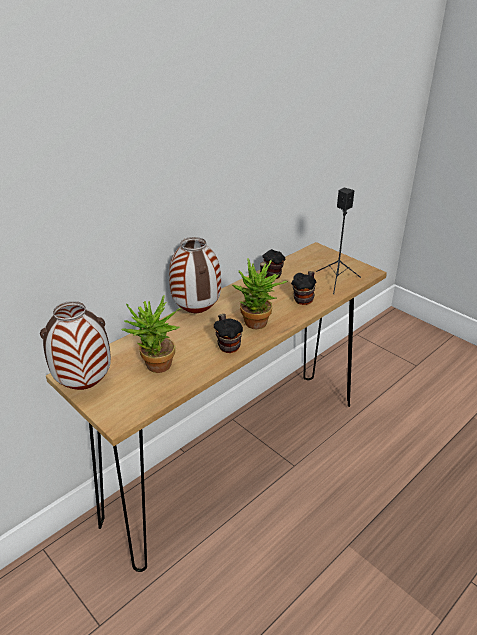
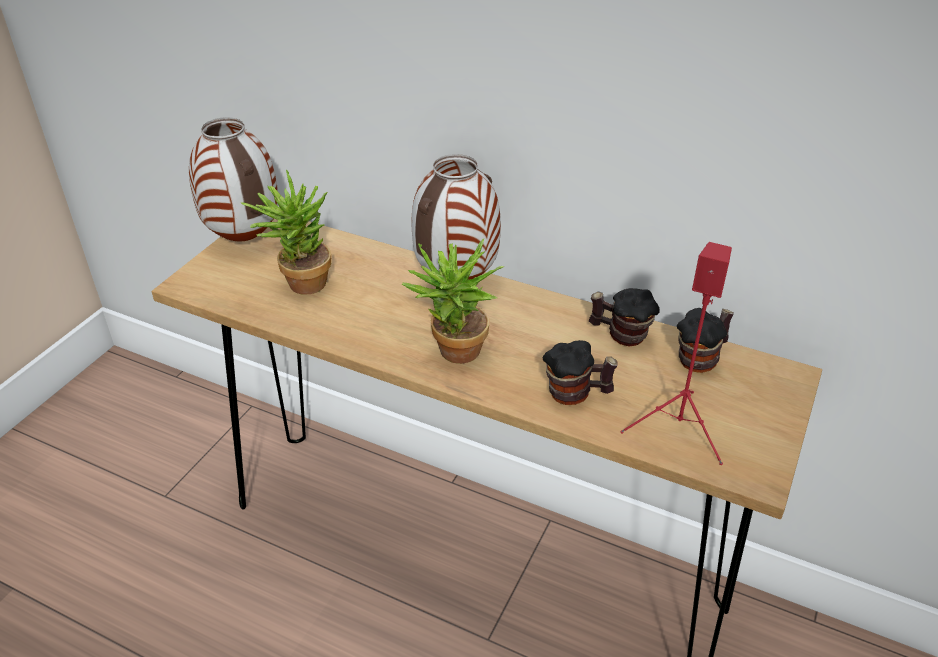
camera: 70 degrees right, 5 degrees up
mug [214,314,243,353] -> mug moved to [677,308,734,373]
black speaker [316,187,361,294] -> red speaker [620,242,732,465]

